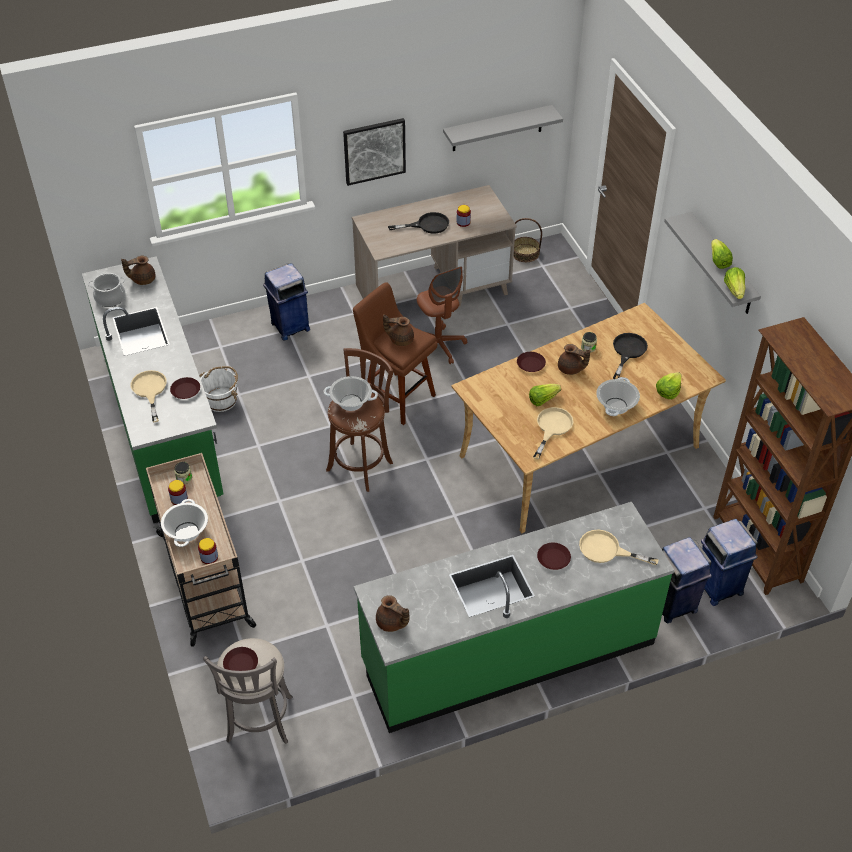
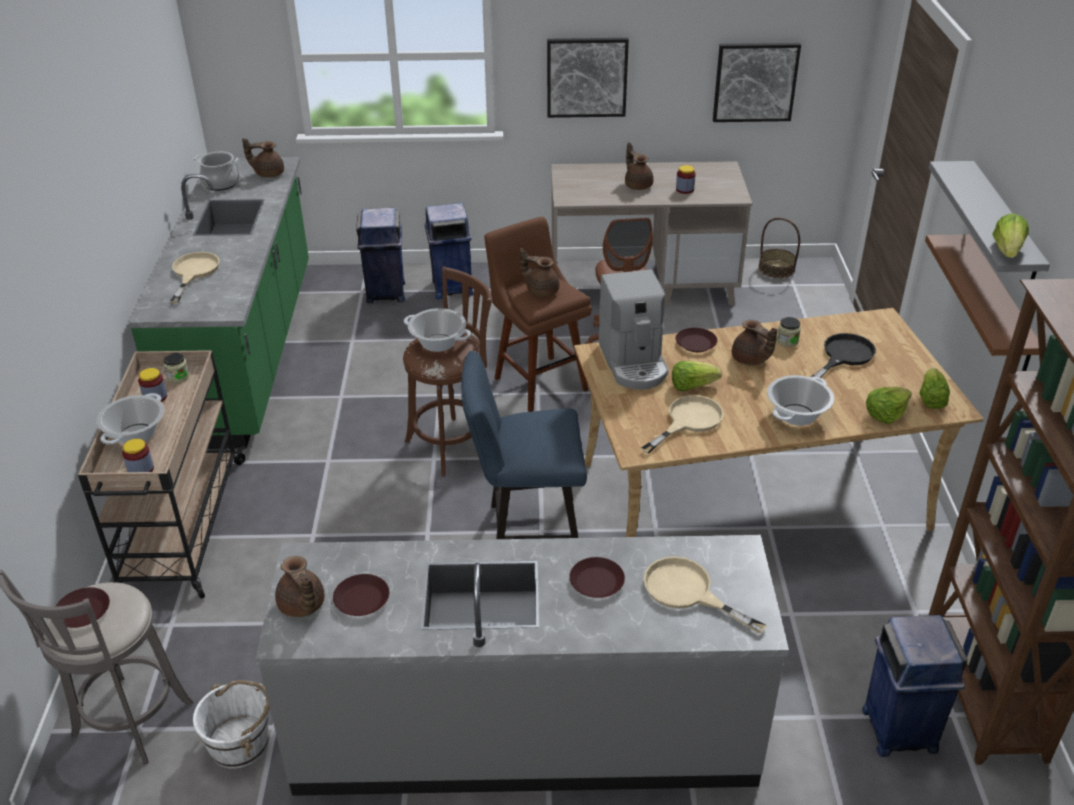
camera: 20 degrees right, 10 degrees down
brown plate [170,377,200,399] -> brown plate moved to [333,574,389,616]
white bucket [199,366,238,412] -> white bucket moved to [193,680,269,769]
green counter [354,502,674,733] -> grey counter [255,535,789,796]
black frying pan [388,212,449,234] -> brown teapot [625,142,654,190]
grey shelf [443,105,563,151] -> picture [713,43,801,122]
blue trash can [662,537,712,623] -> blue trash can moved to [356,208,405,303]
lettuce [711,239,733,269] -> lettuce moved to [919,368,950,409]
none -> blue chair [461,351,587,539]
none -> coffee machine [599,269,669,390]
none -> brown shelf [925,234,1039,371]

